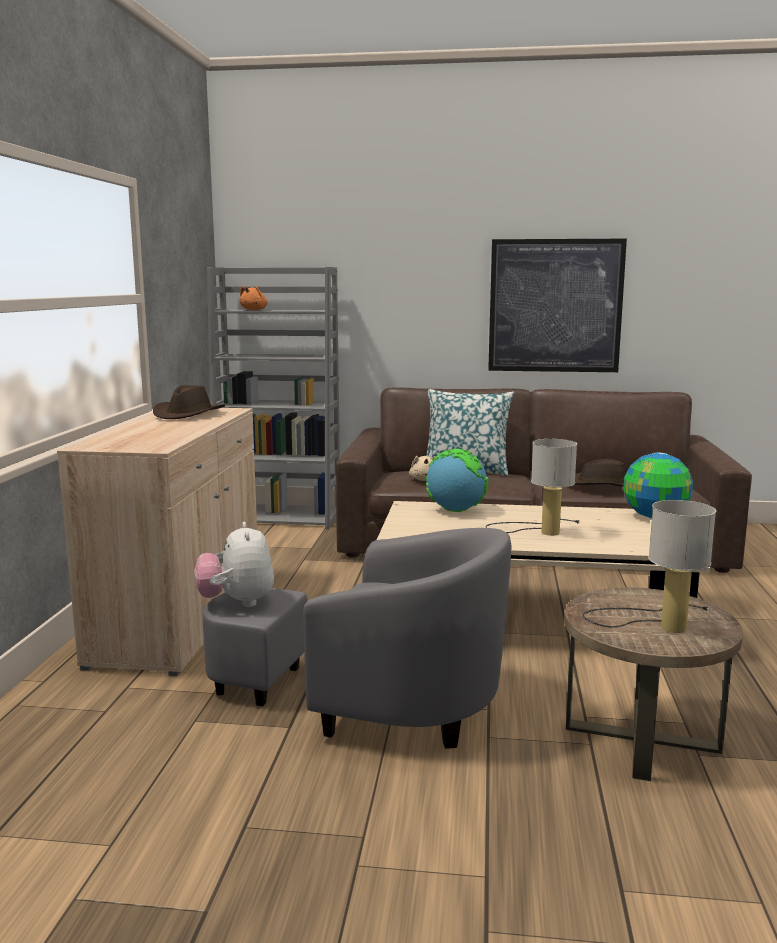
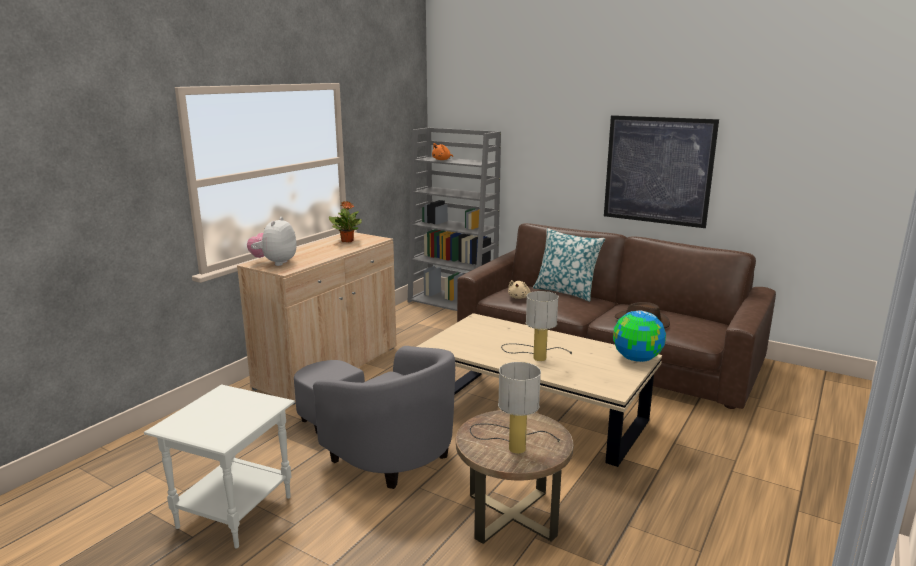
camera: 25 degrees right, 5 degrees up
brown hat [153,385,225,419] -> potted plant [329,201,362,242]
plush toy [195,522,274,607] -> plush toy moved to [247,217,297,266]
globe [426,449,488,512] -> none
none -> white side table [144,384,295,548]

